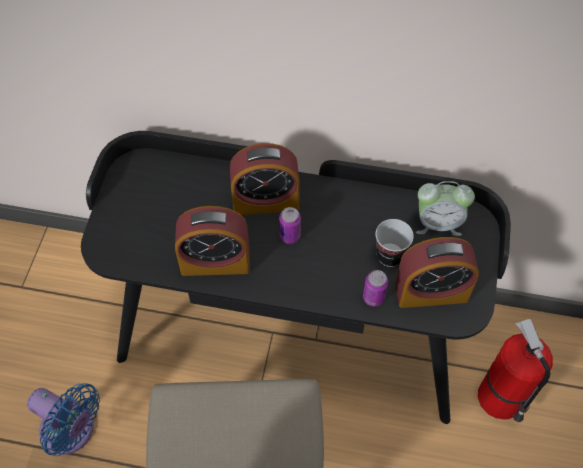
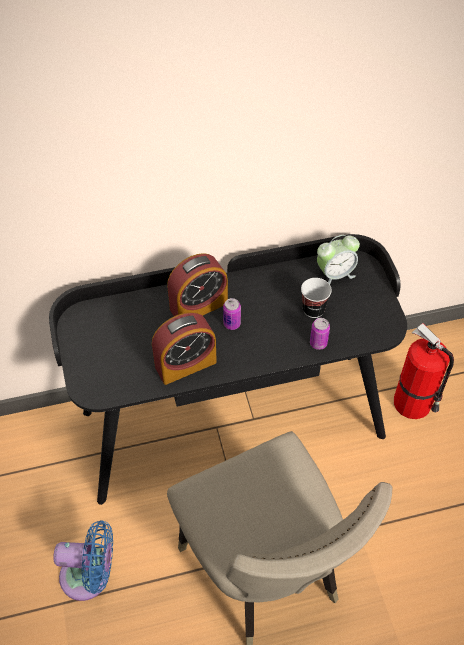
camera: 25 degrees left, 5 degrees down
alarm clock [395,237,479,308] -> none

